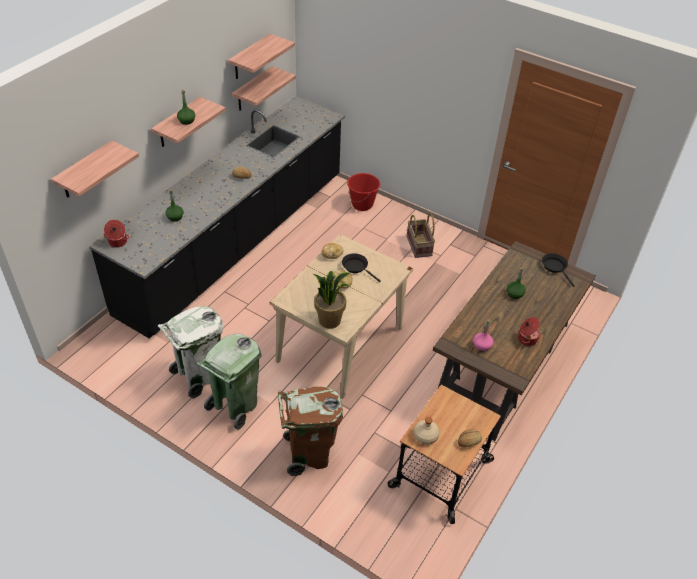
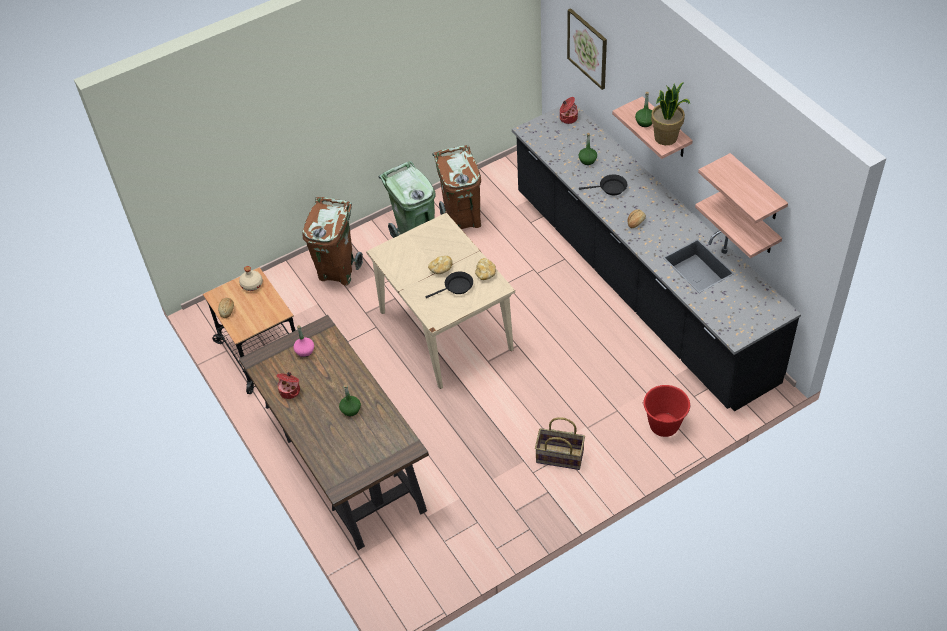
camera: 120 degrees right, 5 degrees up
shelf [51,141,139,198] -> picture [567,8,607,90]
white trash can [158,306,223,399] -> brown trash can [432,145,481,229]
potted plant [313,271,351,329] -> potted plant moved to [651,82,690,145]
black frying pan [542,253,575,287] -> black frying pan moved to [579,174,627,195]

